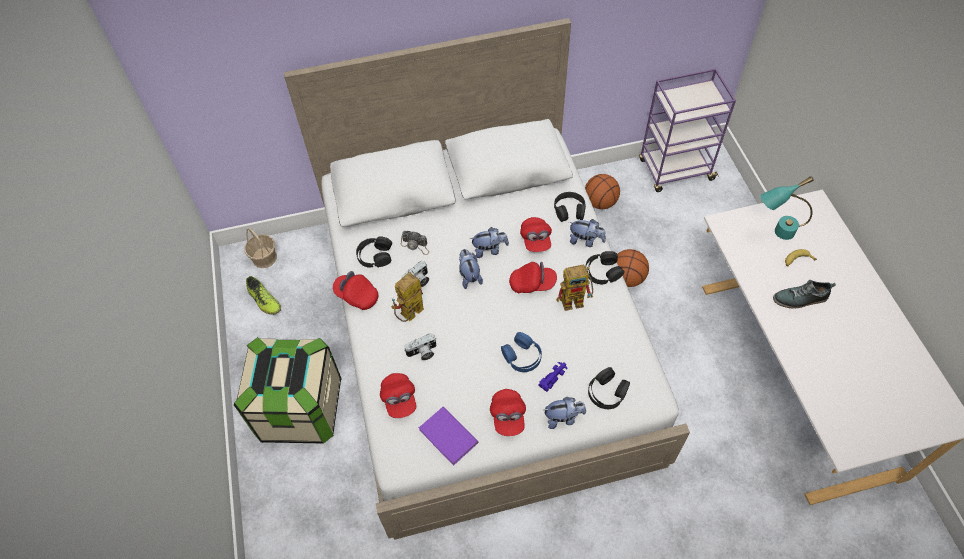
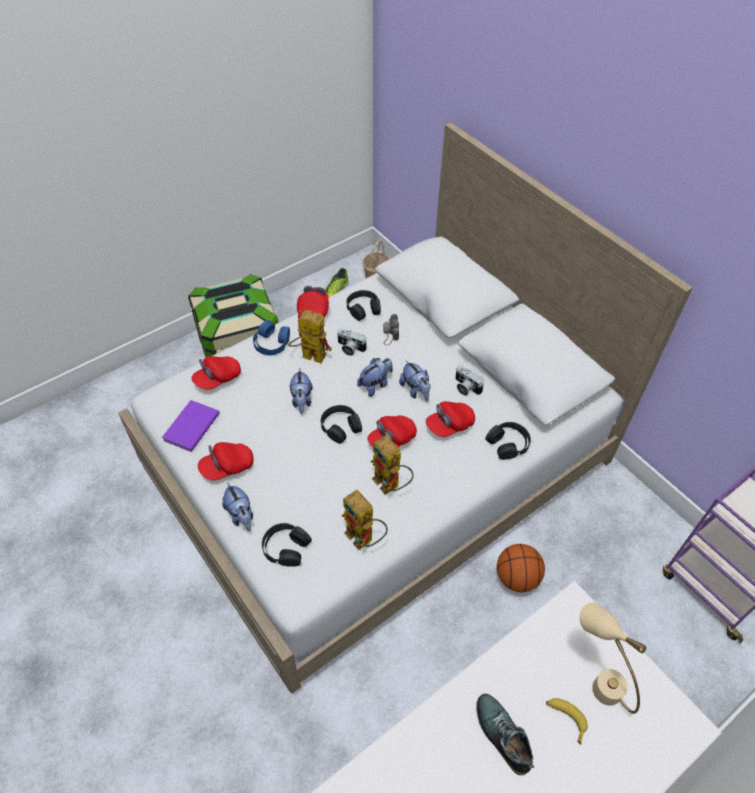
camera: 65 degrees right, 5 degrees down
camera [404,333,436,360] -> camera moved to [455,365,484,396]
blue headphones [501,332,542,372] -> blue headphones moved to [253,320,290,355]
red cap [509,262,557,293] -> red cap turned 75 degrees clockwise [367,415,417,447]
purple toy car [538,362,567,392] -> none
plush toy [569,219,606,247] -> plush toy moved to [290,368,313,414]
basketball [585,174,620,209] -> none
black headphones [585,251,625,285] -> black headphones moved to [321,405,362,444]
turquoise table lamp [761,176,814,240] -> beige table lamp [579,602,646,714]
none -> toy robot [342,490,388,550]

